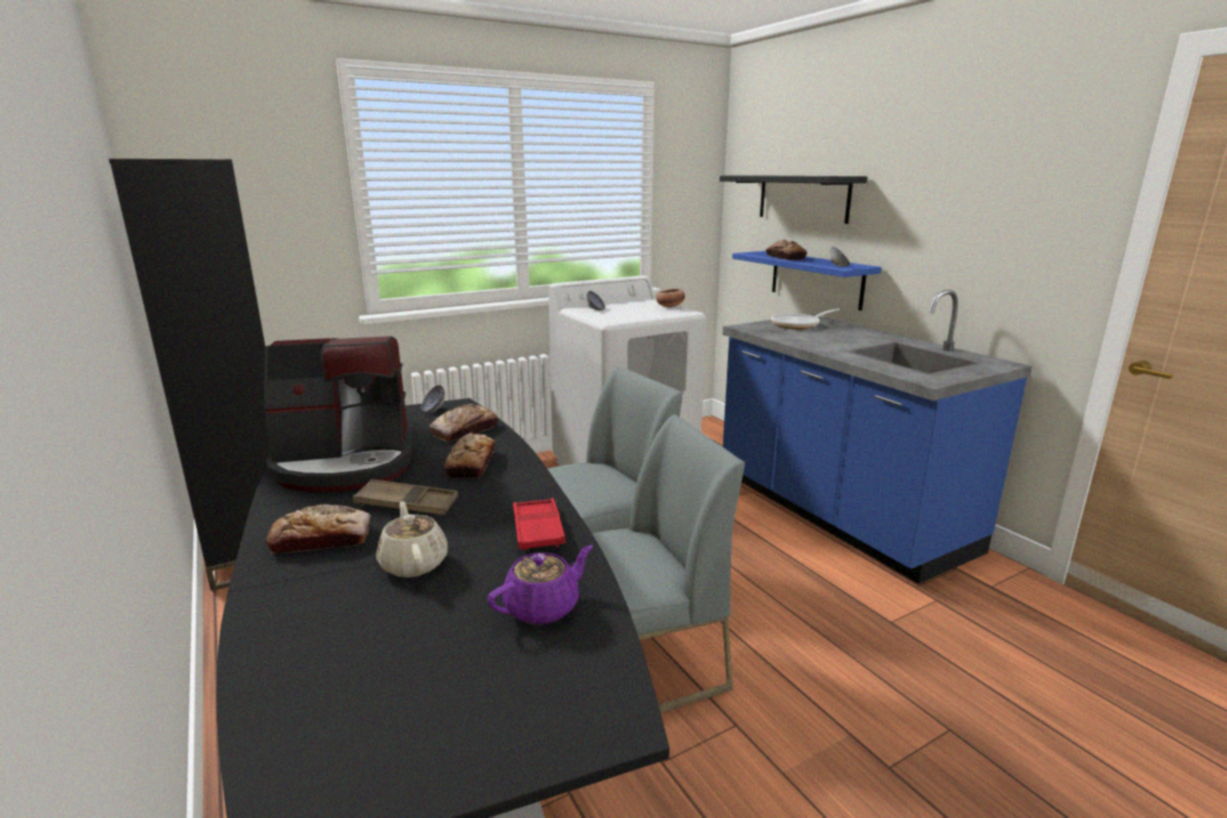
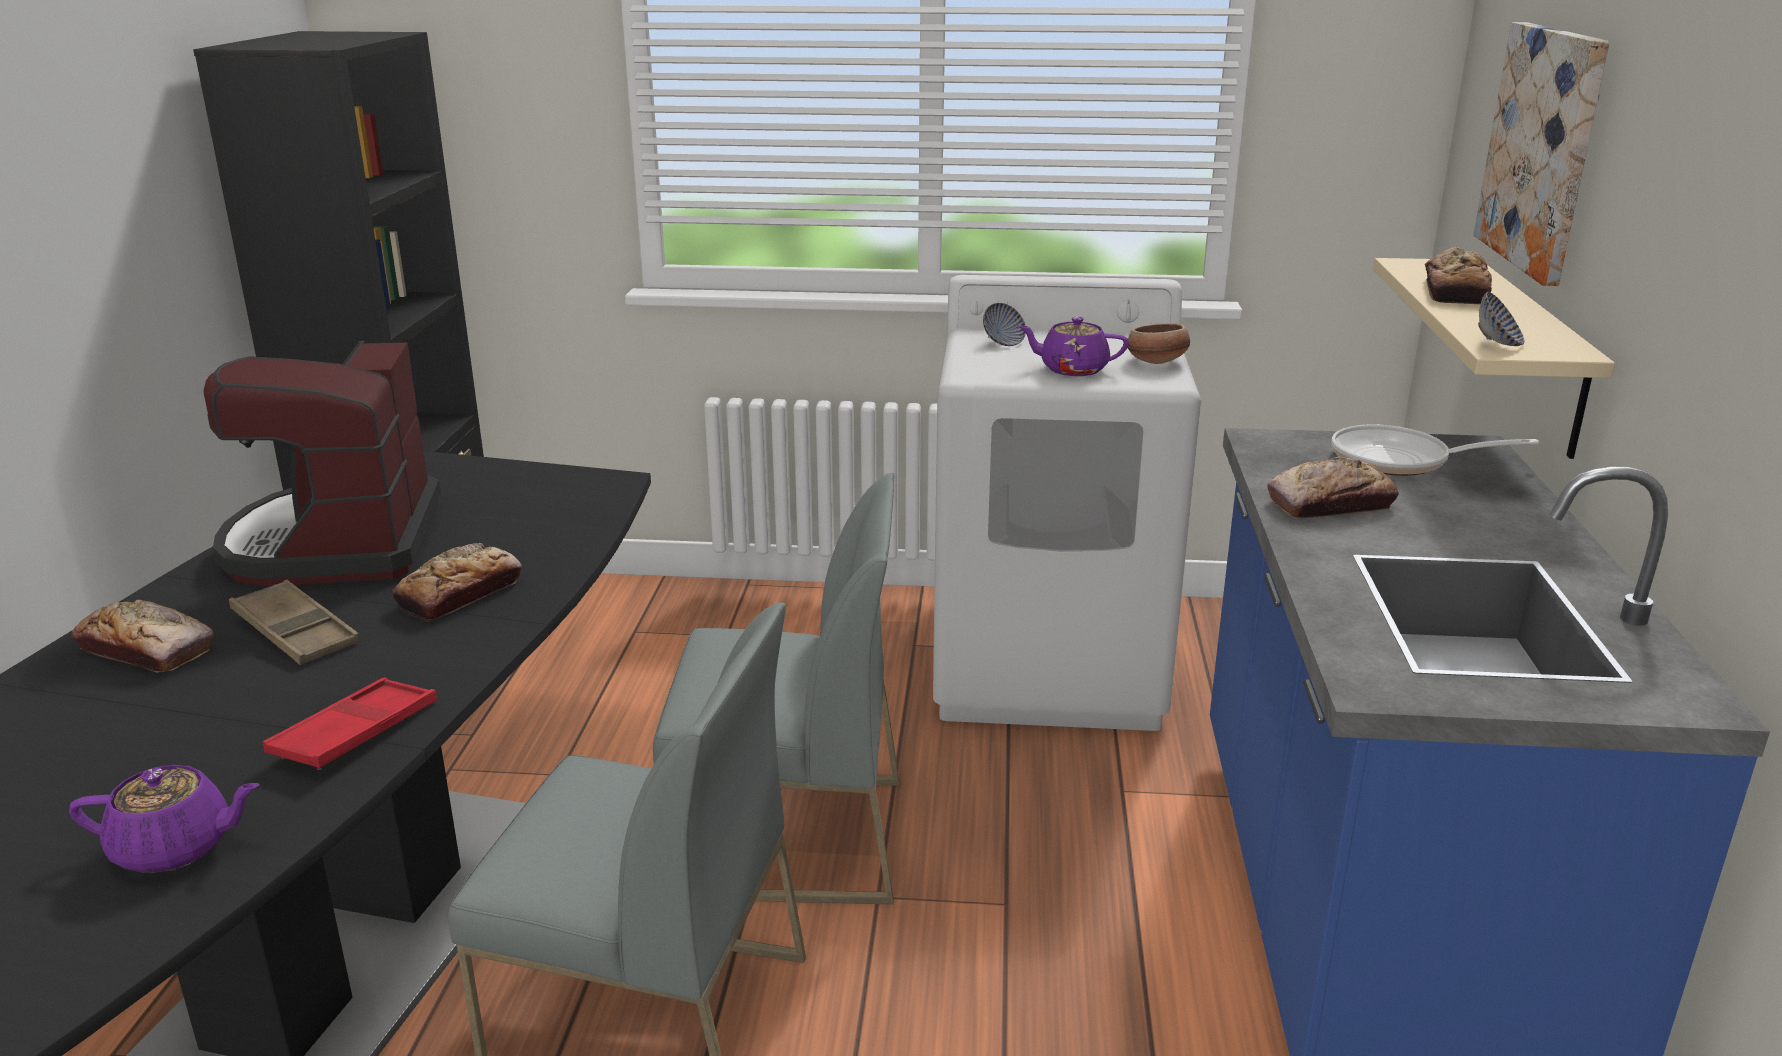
camera: 35 degrees right, 5 degrees up
coffee machine [264,336,415,492] -> coffee machine turned 60 degrees clockwise [203,341,441,586]
beige teapot [376,501,448,577] -> none
bowl [421,385,445,412] -> none
bread [429,404,498,442] -> bread moved to [1267,457,1399,518]
black shelf [720,175,867,224] -> picture [1474,22,1610,286]
blue shelf [732,251,882,311] -> beige shelf [1373,258,1615,459]
none -> purple teapot [1018,317,1129,376]

